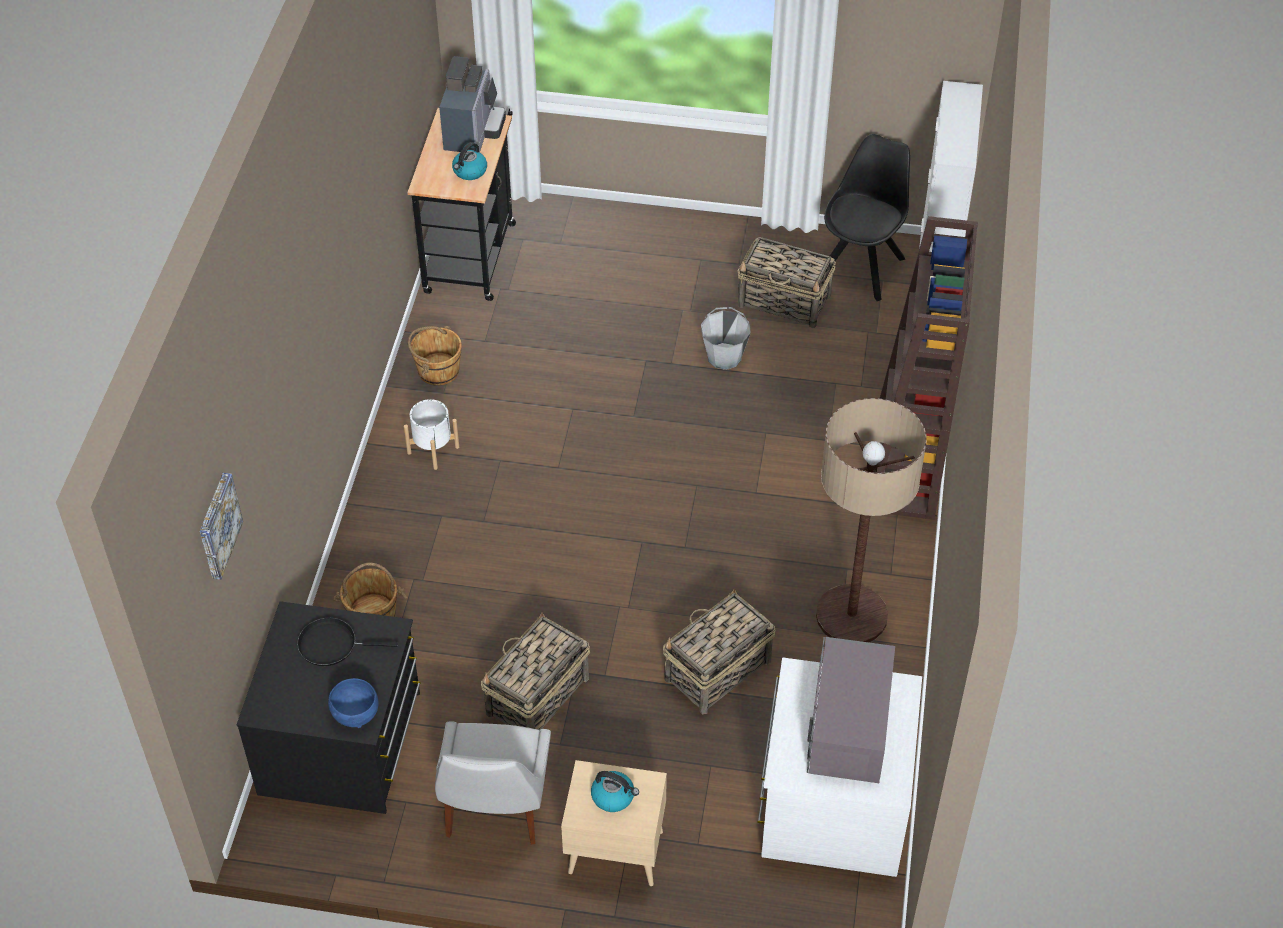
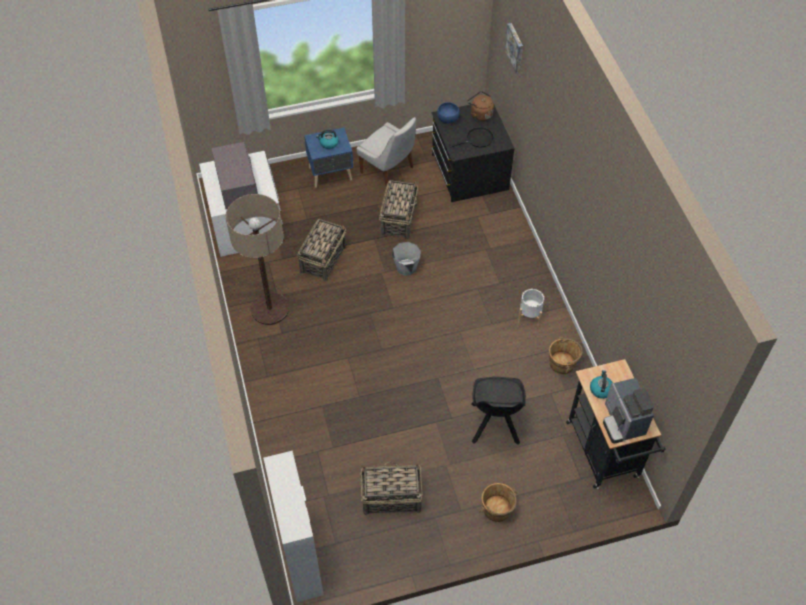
camera: 155 degrees right, 5 degrees up
brown bucket [333,563,407,617] -> brown bucket moved to [479,483,517,522]
white chair [435,721,551,845] -> white chair turned 150 degrees clockwise [357,117,416,189]
beige nightstand [561,760,667,886] -> blue nightstand [304,128,353,188]
grey bucket [701,307,751,370] -> grey bucket moved to [392,242,421,276]
black chair [824,134,910,301] -> black chair moved to [471,377,526,445]
brown bookcase [877,216,978,520] -> none
none -> brown kettle [467,91,494,121]

